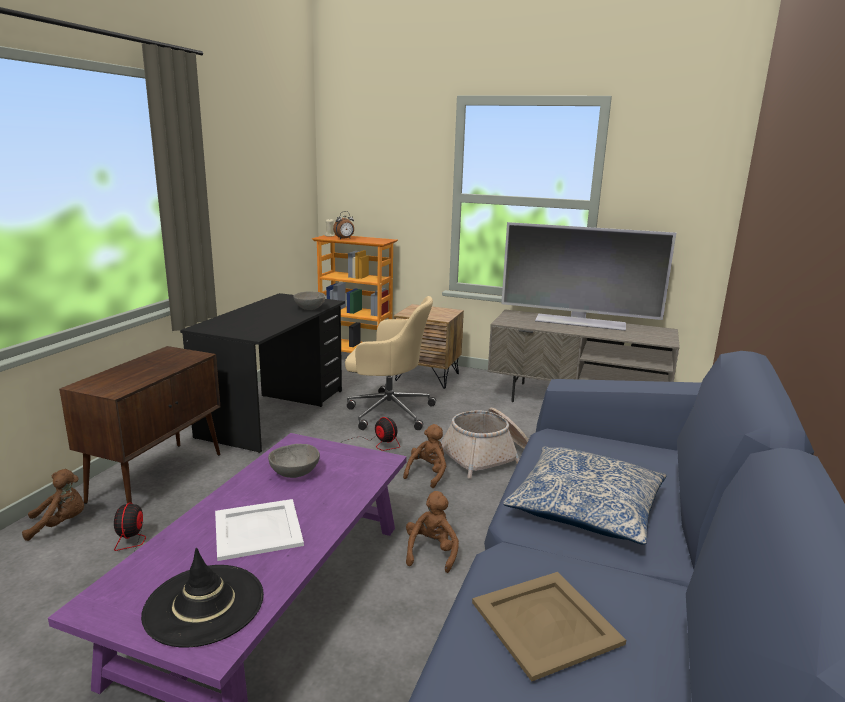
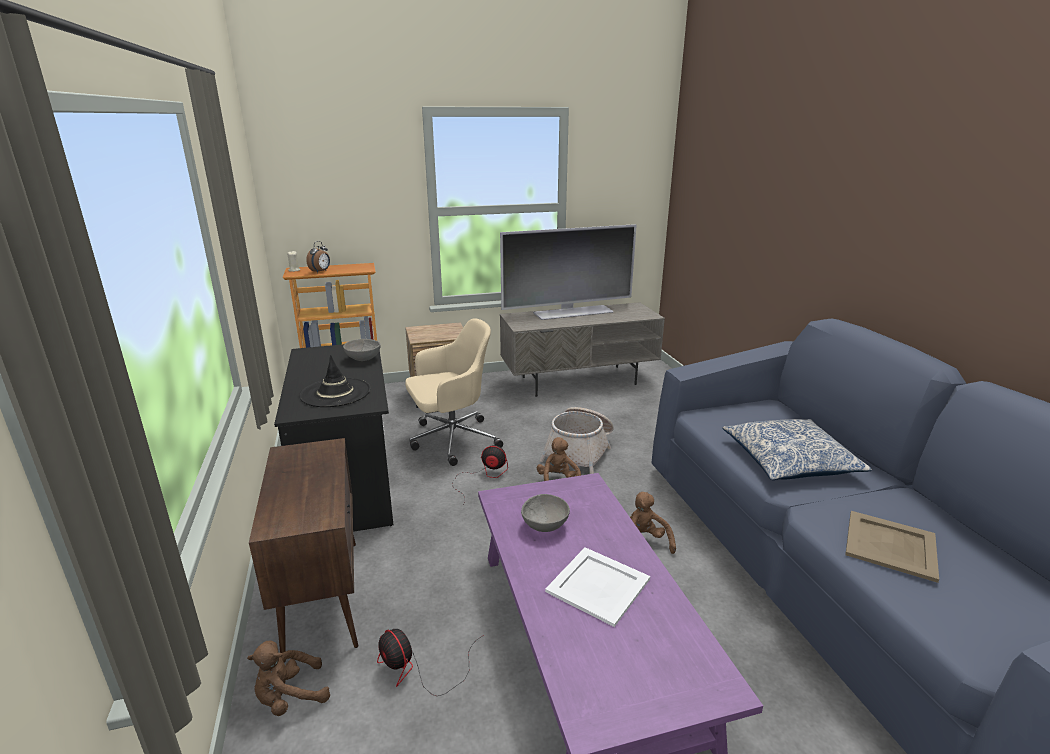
camera: 35 degrees left, 5 degrees up
brown plush toy [22,469,84,541] -> brown plush toy turned 150 degrees counterclockwise [247,641,330,716]
black hat [141,548,264,647] -> black hat moved to [299,355,371,407]

